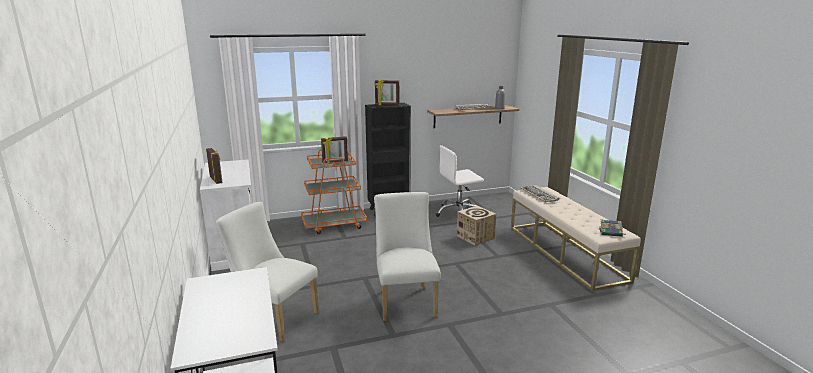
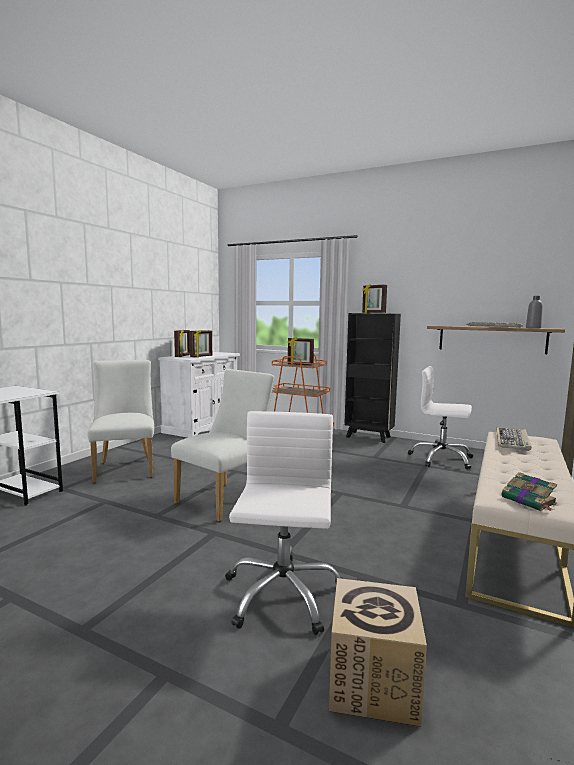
camera: 45 degrees right, 10 degrees down
cardboard box [457,206,497,246] -> cardboard box moved to [329,578,427,727]
none -> picture frame [190,330,212,357]
none -> white office chair [225,411,344,635]

